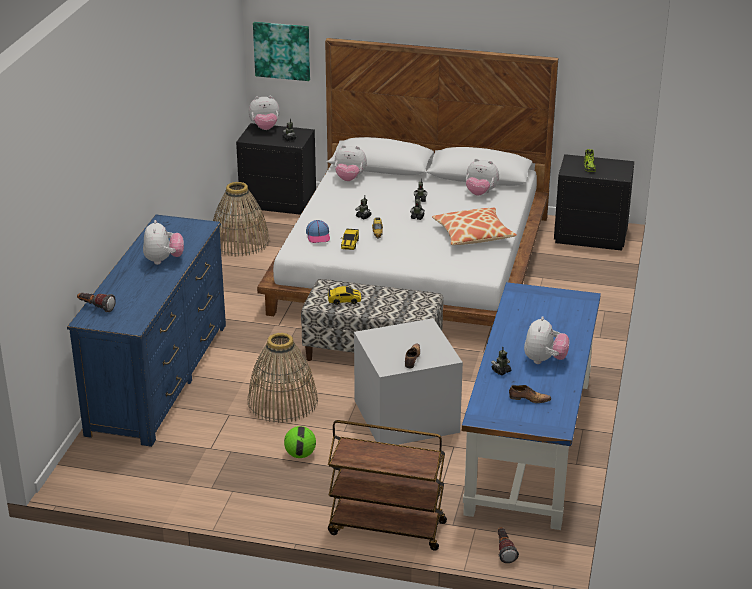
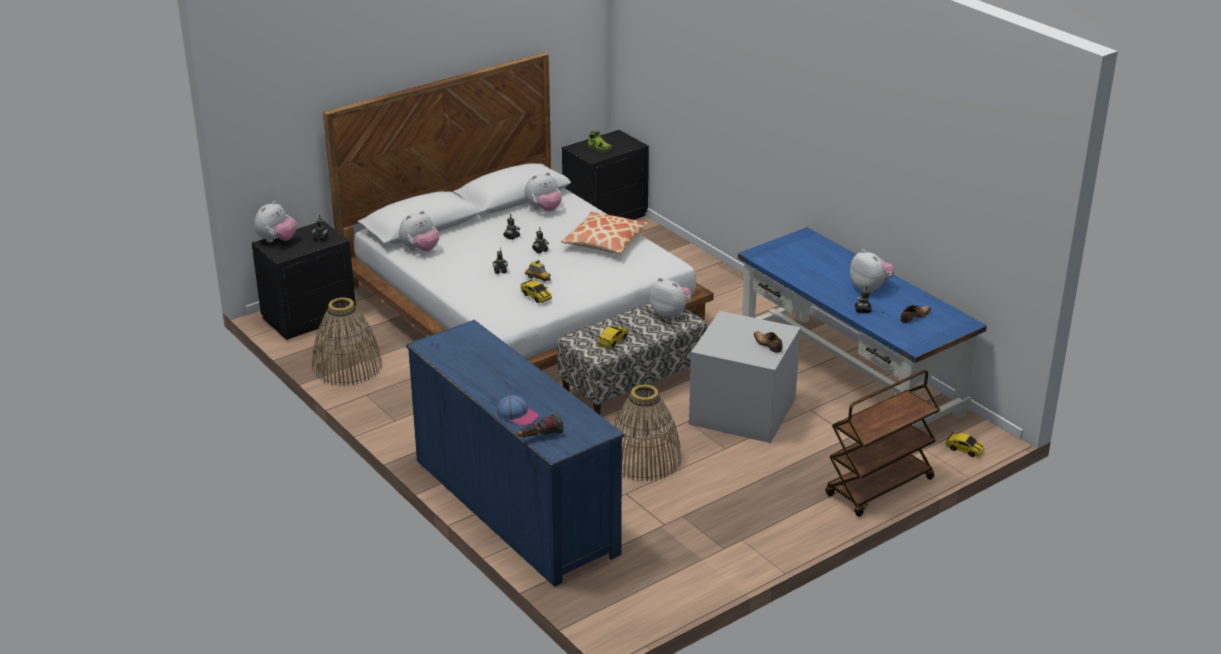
camera: 50 degrees left, 0 degrees up
plush toy [143,220,184,265] -> plush toy moved to [650,278,692,319]
picture [253,22,310,81] -> none
football [284,426,316,458] -> none
cap [306,220,330,243] -> cap moved to [497,395,539,426]
flashlight [498,527,519,563] -> toy car [945,432,985,457]

